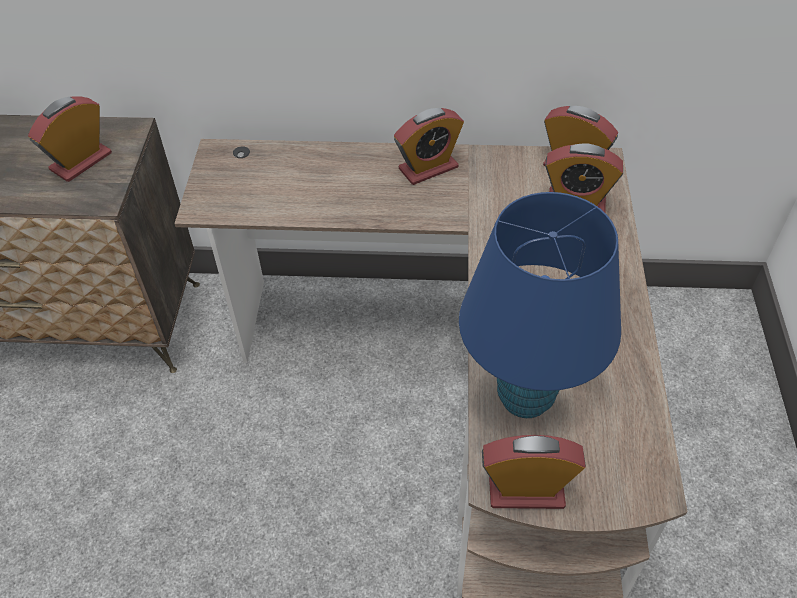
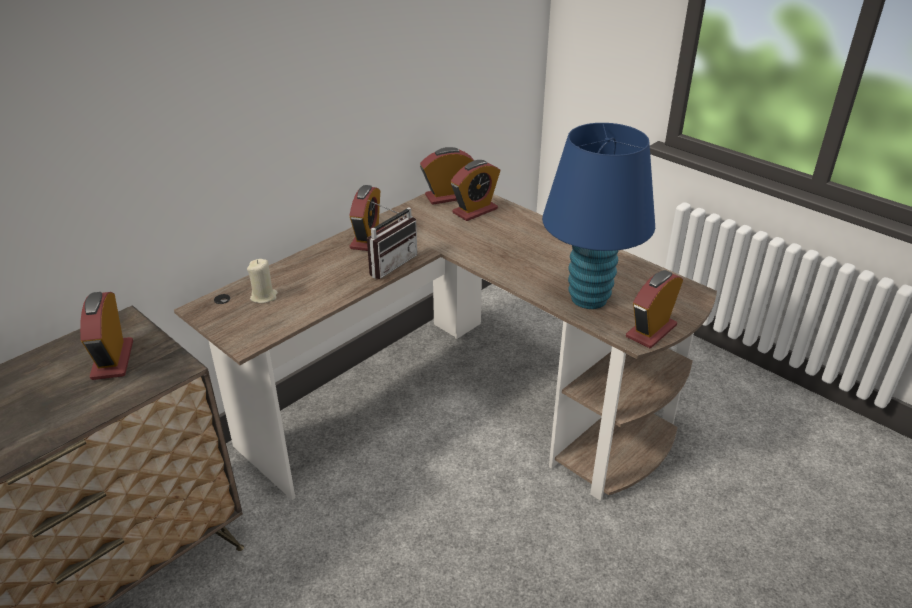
camera: 50 degrees left, 15 degrees down
none -> beige candle [247,259,278,303]
none -> radio [367,200,417,279]

